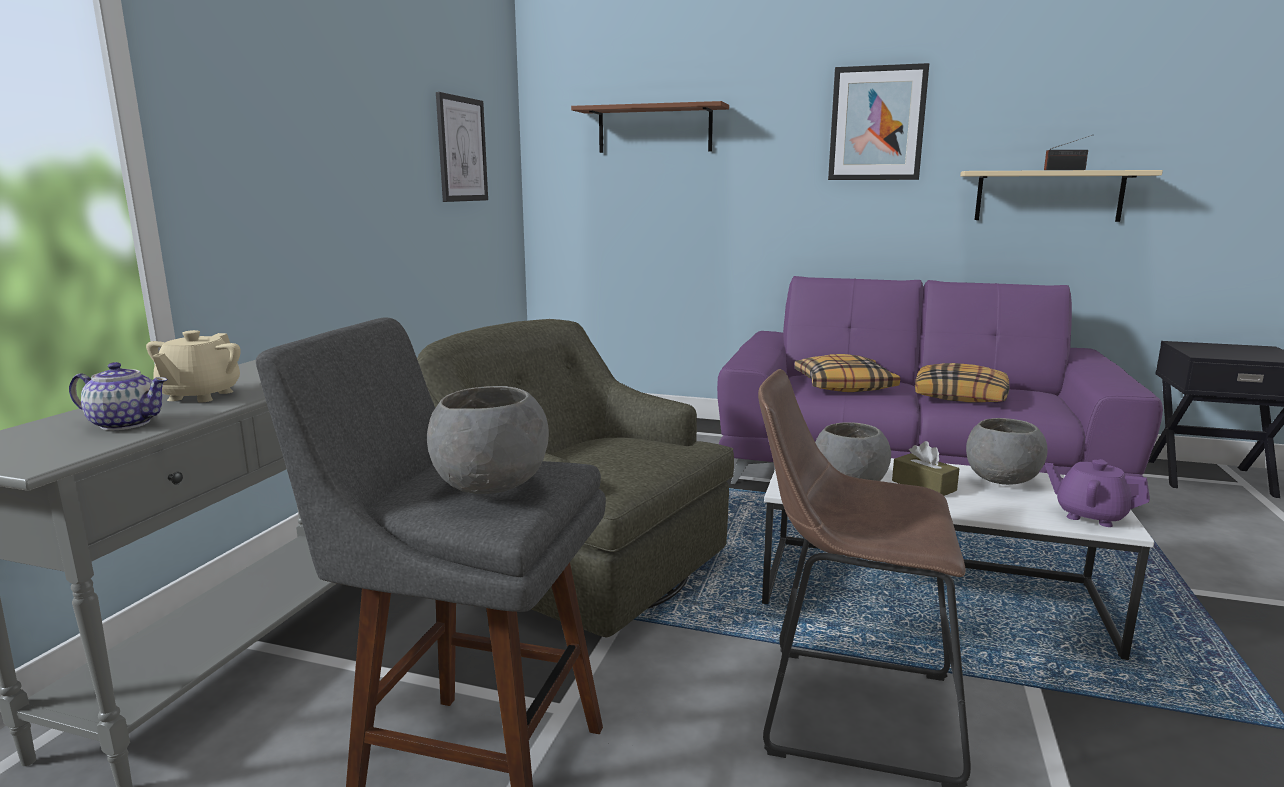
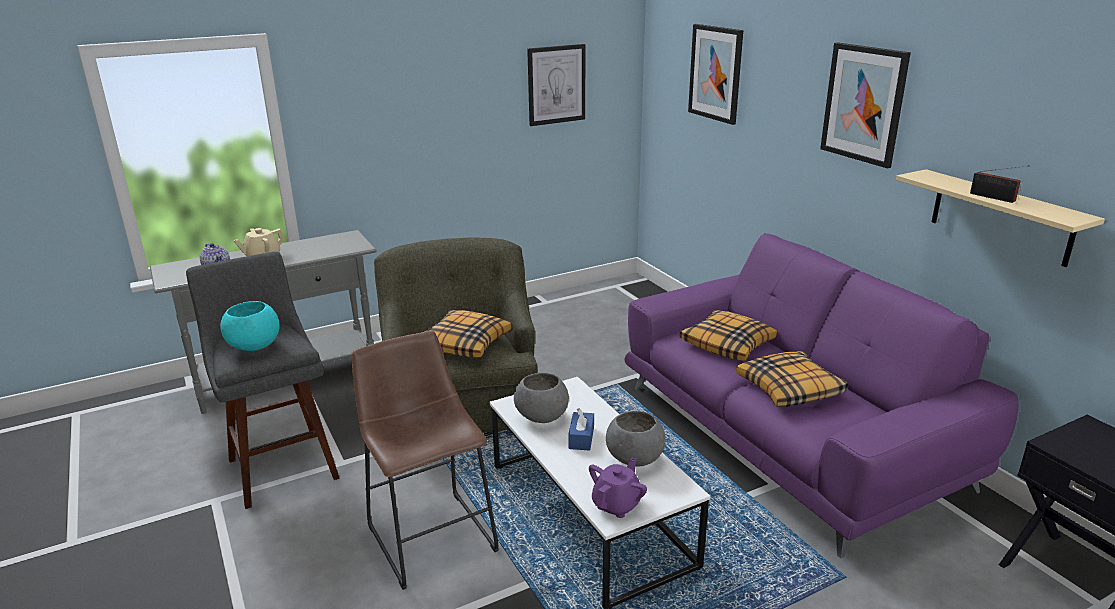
camera: 45 degrees right, 10 degrees up
grey bowl [427,386,549,494] -> turquoise bowl [220,301,280,351]
brown shelf [571,101,729,153] -> picture [688,24,743,125]
brown tissue box [892,441,959,496] -> blue tissue box [568,408,594,451]
purple teapot [1045,459,1150,527] -> purple teapot turned 45 degrees clockwise [589,458,647,518]
none -> pillow [423,310,512,357]

